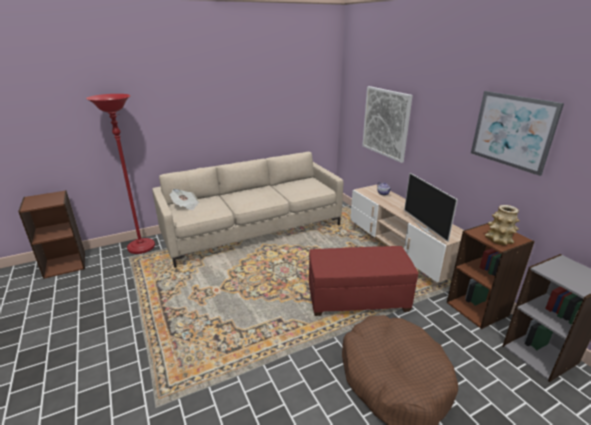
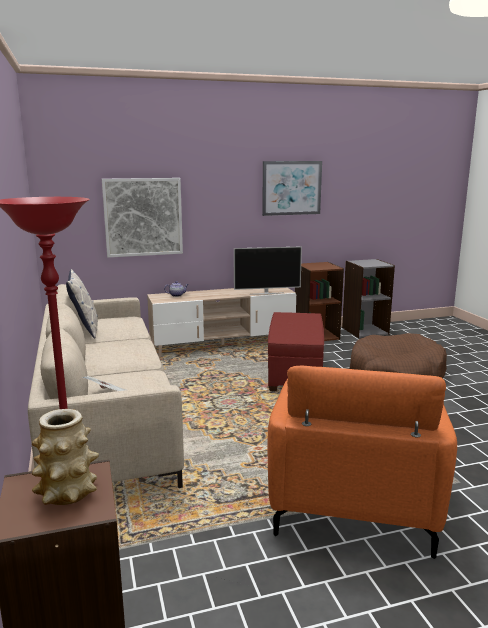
camera: 80 degrees left, 10 degrees down
vase [485,205,520,245] -> vase moved to [32,409,99,505]
none -> pillow [66,269,98,338]
none -> orange armchair [267,365,457,559]

